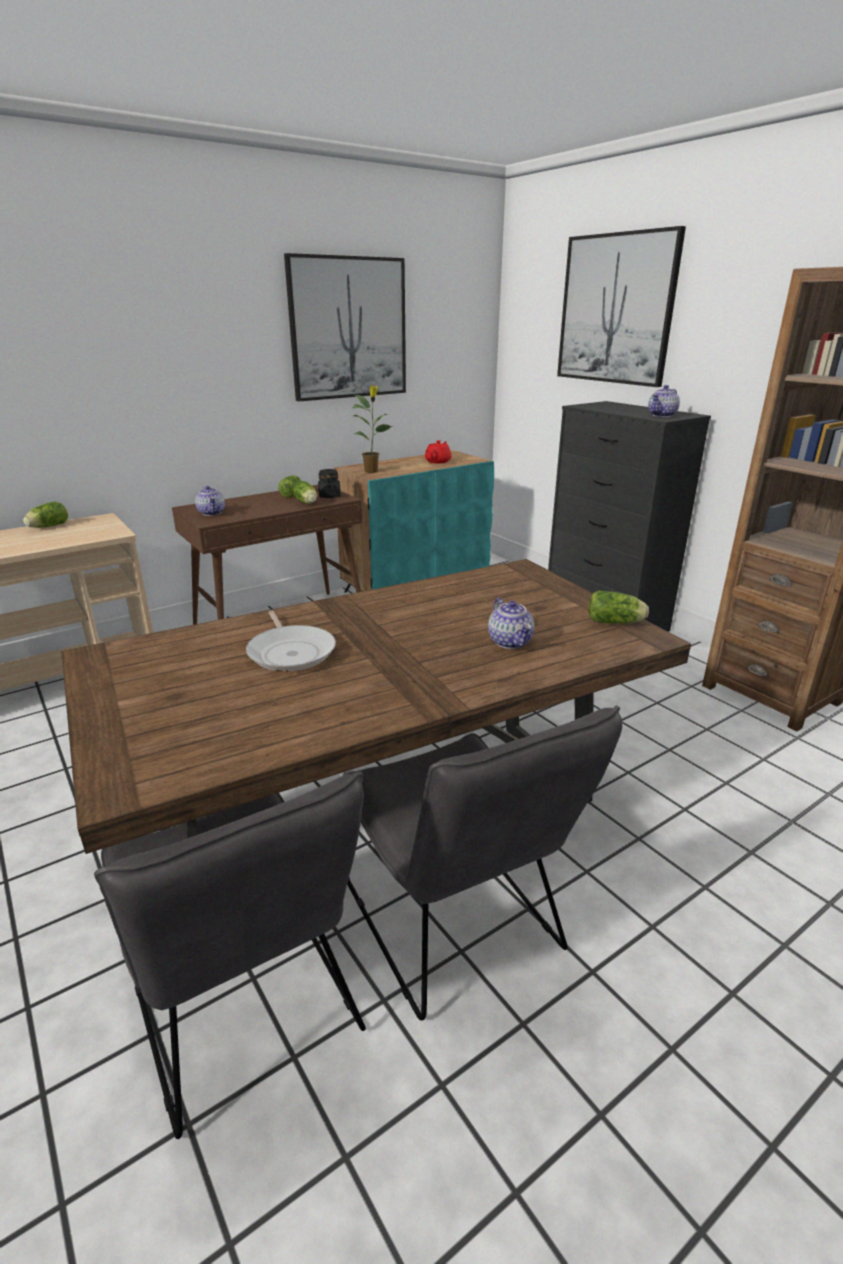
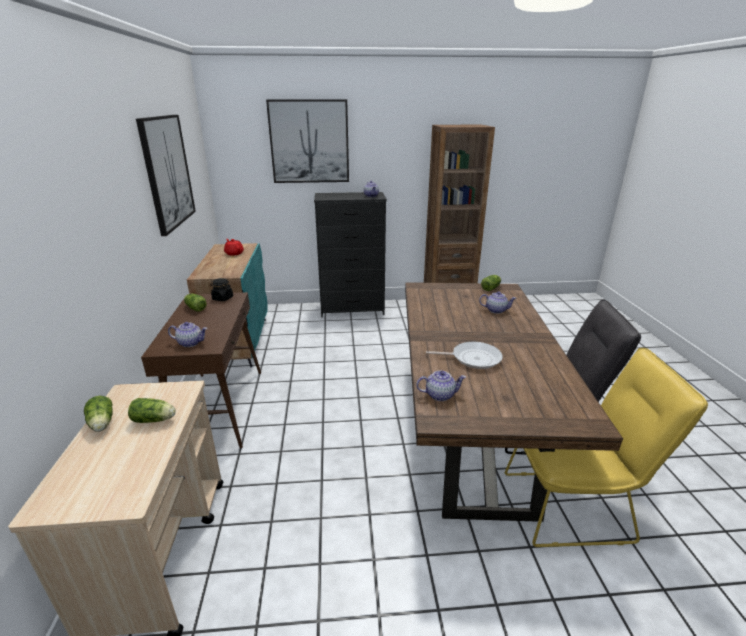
camera: 60 degrees left, 0 degrees up
grey chair [94,772,366,1139] -> yellow chair [505,348,708,547]
lettuce [293,481,317,504] -> lettuce moved to [128,398,176,423]
potted plant [353,385,393,473] -> none
none -> teapot [416,371,466,401]

